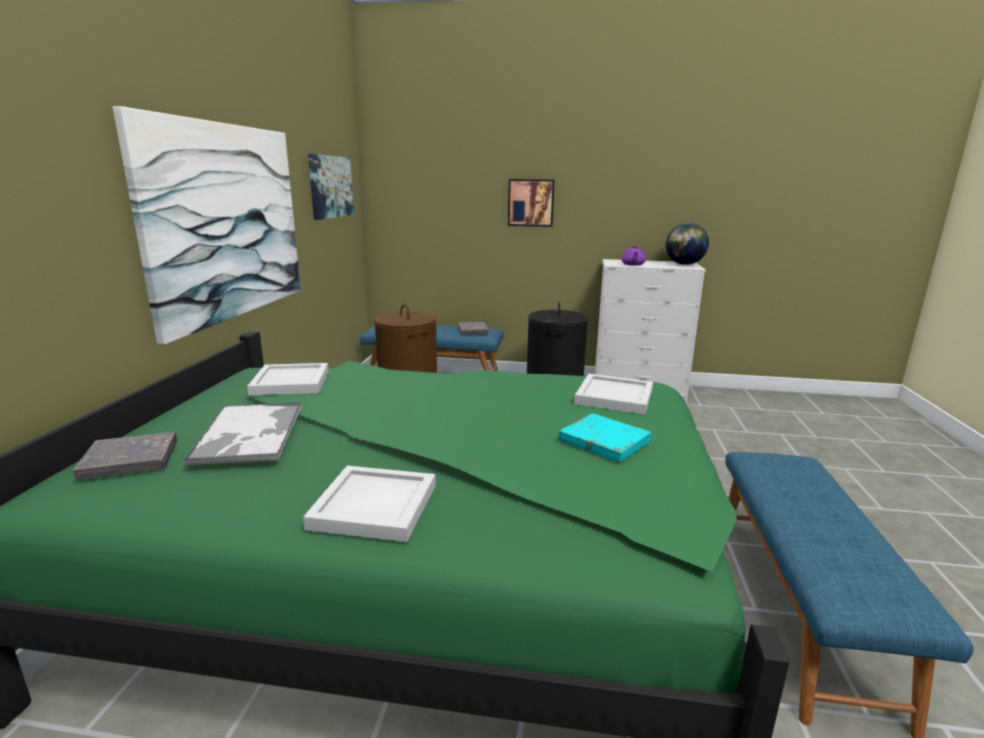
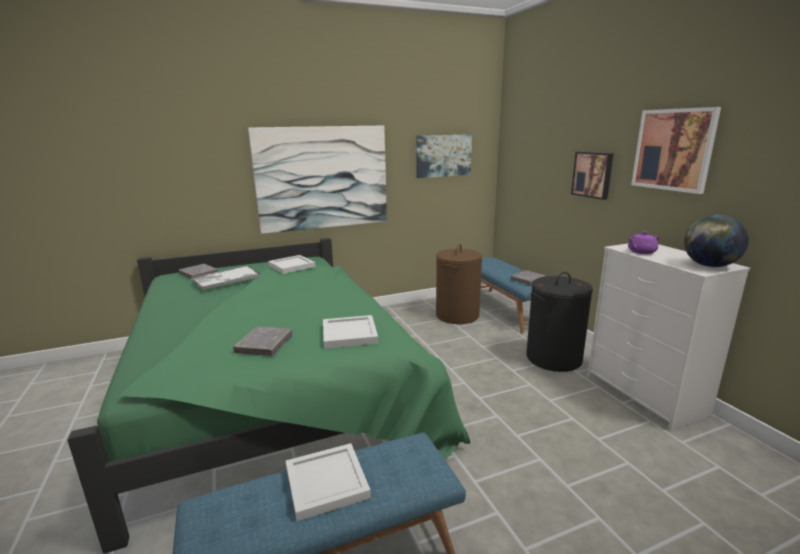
camera: 60 degrees right, 0 degrees up
white tray [303,466,436,542] -> white tray moved to [286,443,371,521]
turquoise book [558,413,651,463] -> grey book [233,326,292,356]
none -> picture [631,107,721,194]

